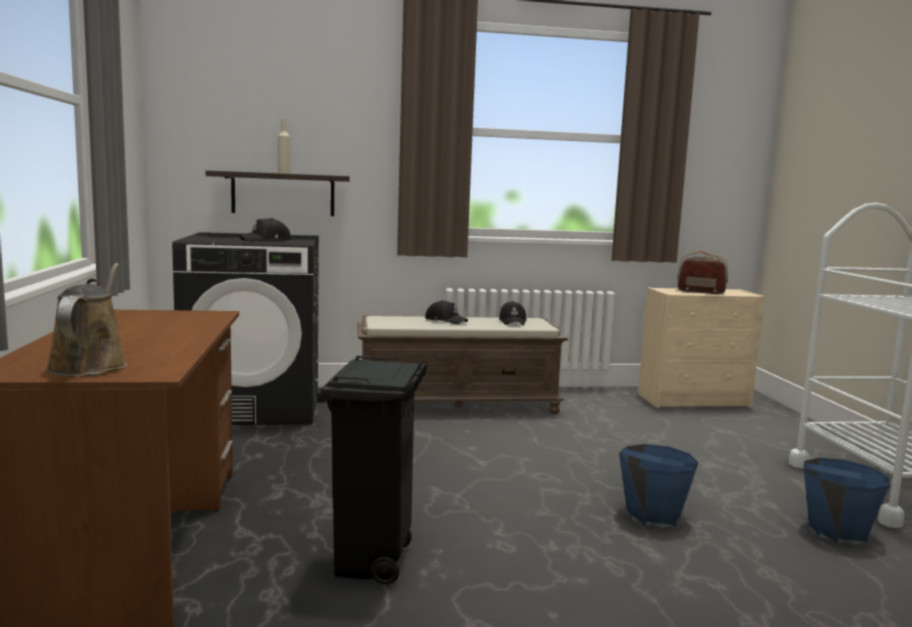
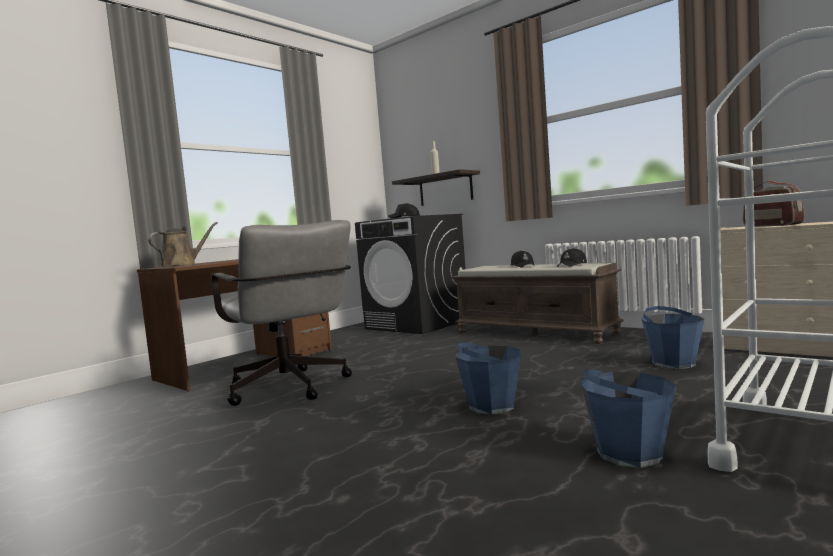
camera: 50 degrees right, 5 degrees down
black trash can [317,356,427,584] -> grey office chair [211,220,352,406]
none -> blue bucket [641,306,704,369]

